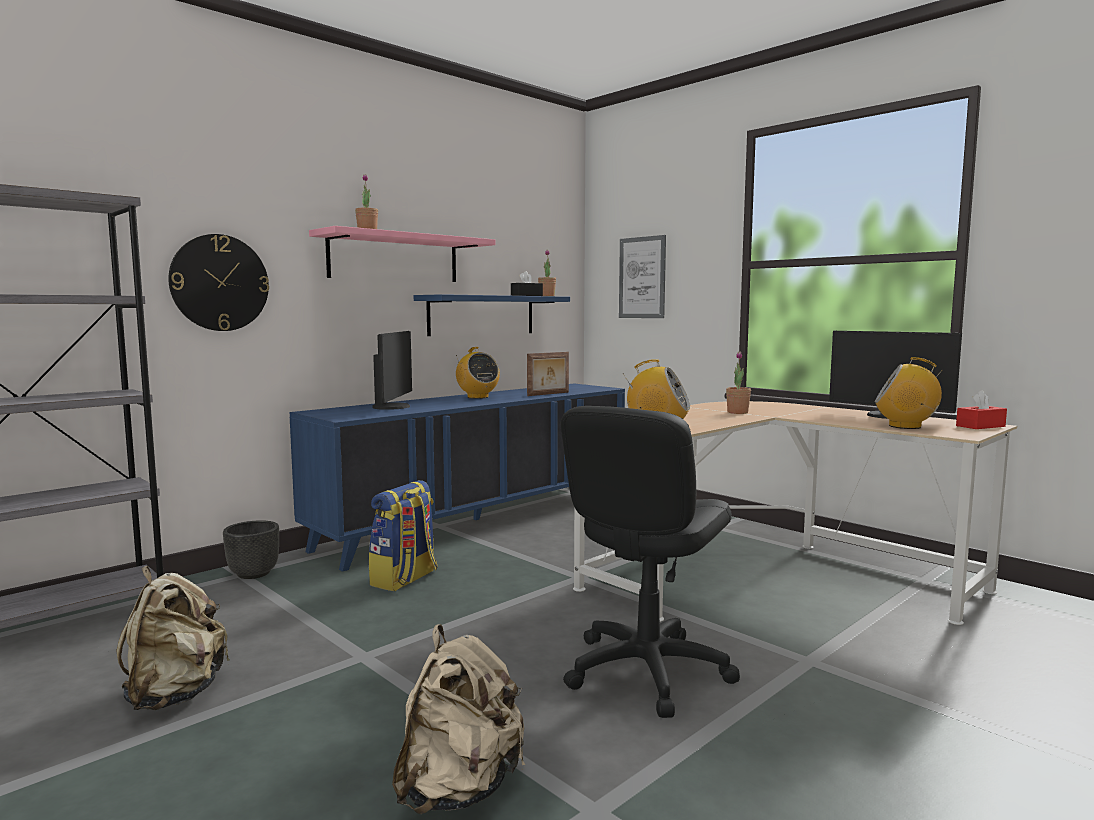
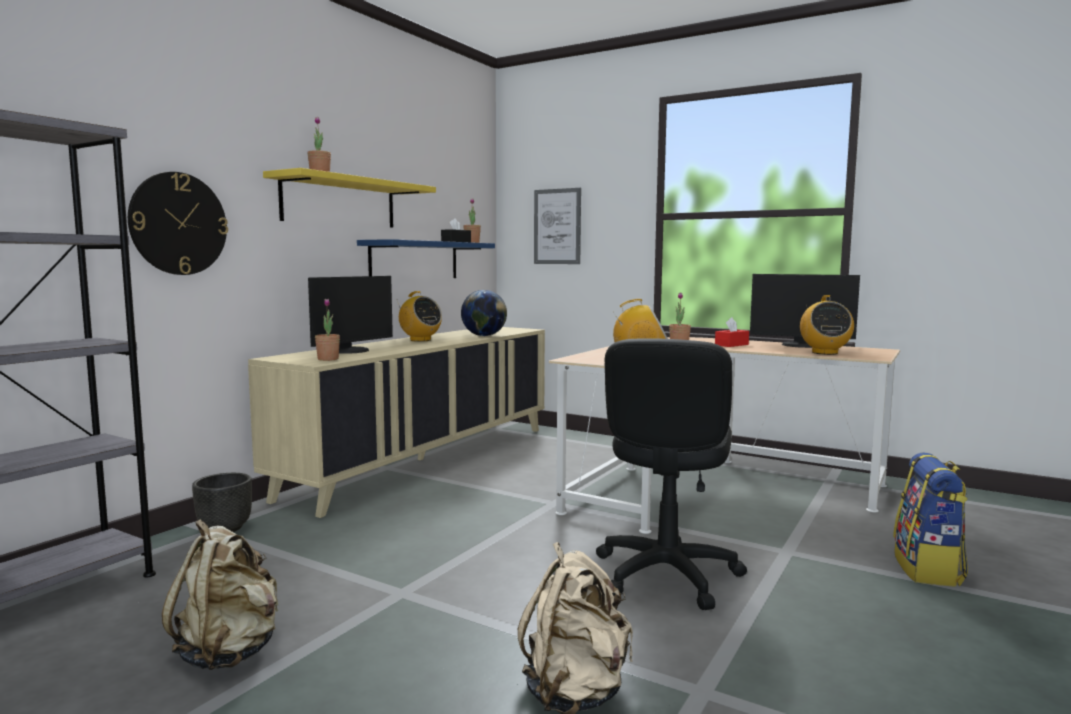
camera: 15 degrees left, 0 degrees up
blue cabinet [290,384,625,572] -> beige cabinet [248,327,545,518]
pink shelf [309,226,496,282] -> yellow shelf [263,168,436,228]
backpack [369,480,437,591] -> backpack moved to [893,453,968,587]
monitor [372,331,412,410] -> monitor turned 45 degrees clockwise [308,276,393,354]
picture frame [527,352,569,396] -> globe [461,290,507,336]
radio [875,357,943,429] -> radio turned 90 degrees counterclockwise [800,295,854,355]
red tissue box [956,390,1007,429] -> red tissue box moved to [715,317,749,347]
none -> potted plant [315,299,340,361]

